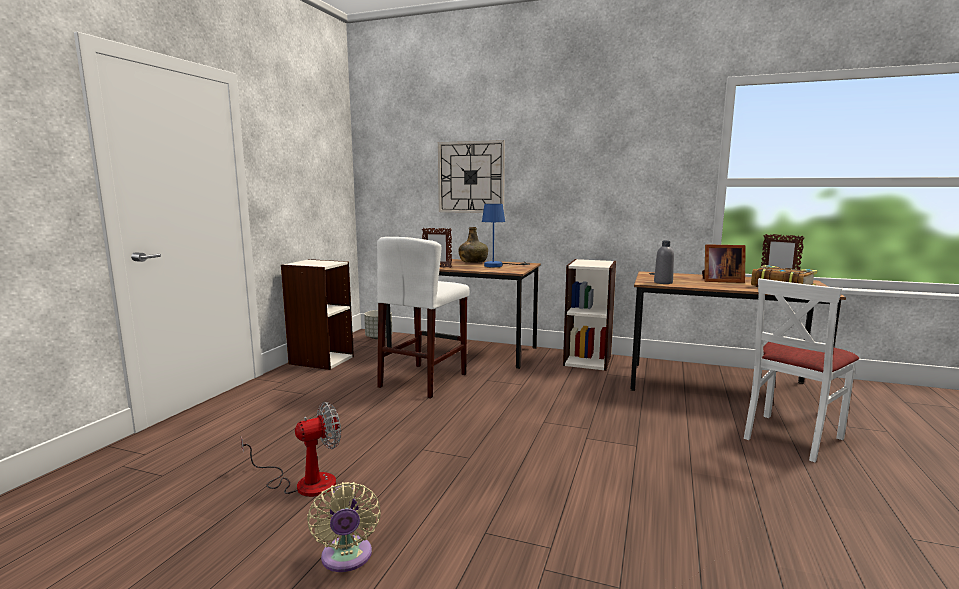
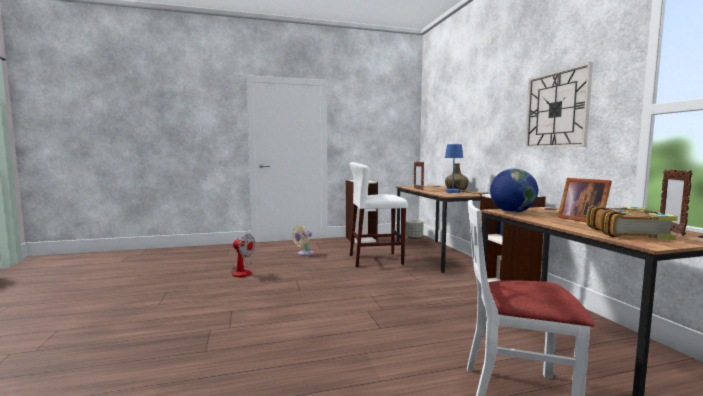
camera: 55 degrees right, 5 degrees down
beige fan [307,482,381,572] -> beige fan moved to [292,225,314,256]
wall clock [438,140,505,213] -> wall clock moved to [525,62,593,148]
grey bottle [654,241,674,284] -> globe [490,169,538,213]

